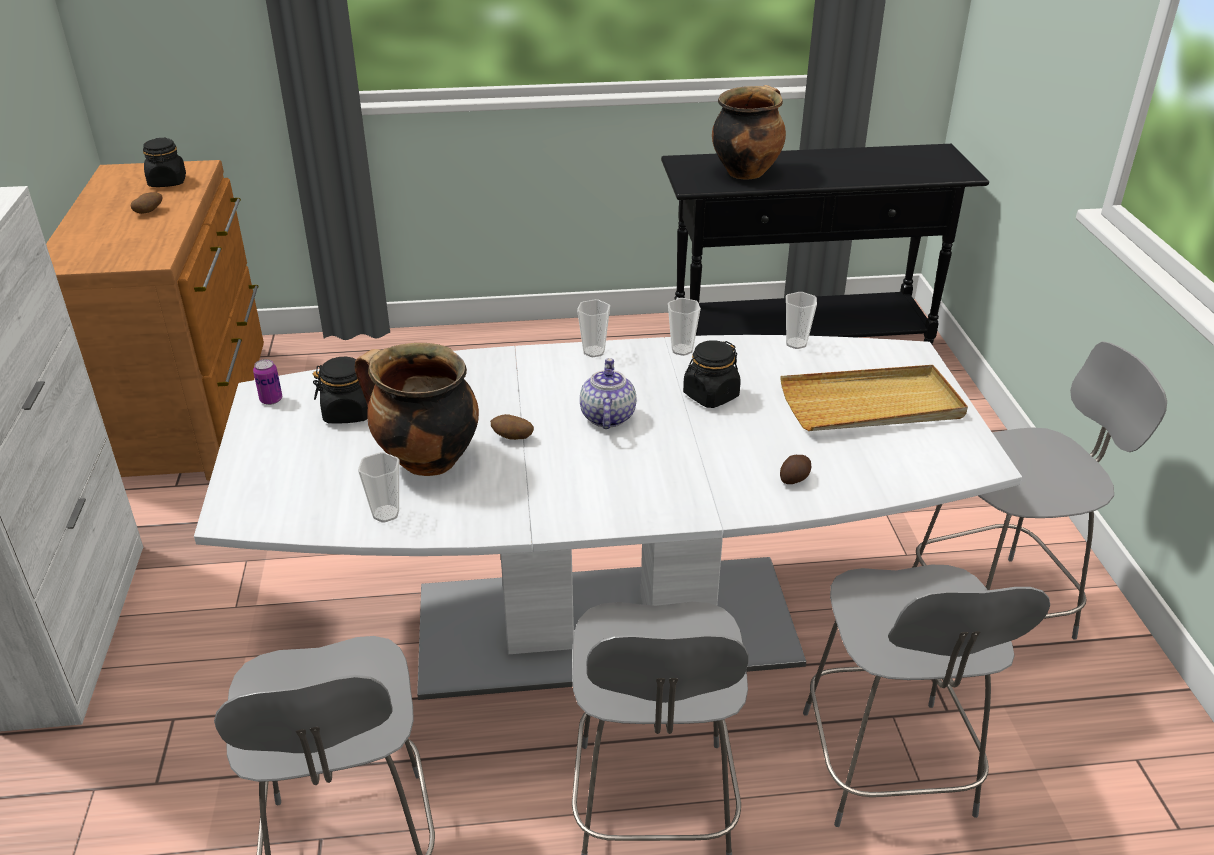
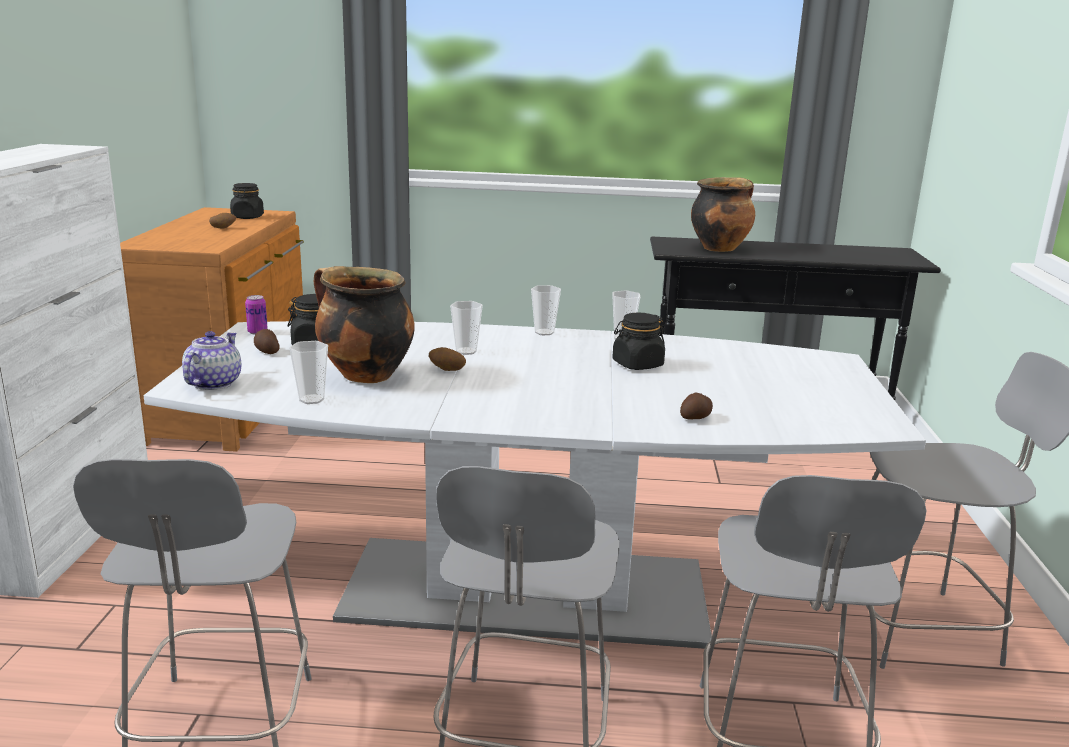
camera: 10 degrees right, 15 degrees down
teapot [580,358,636,429] -> teapot moved to [182,331,241,390]
beige tray [780,365,968,431] -> none
cup [786,292,817,349] -> cup moved to [450,301,483,355]
none -> potato [254,329,280,354]

